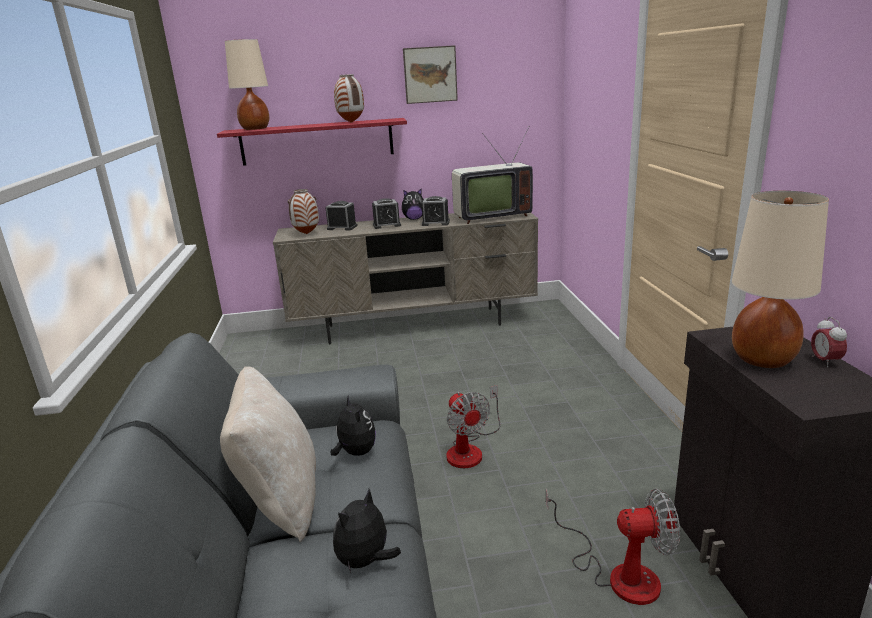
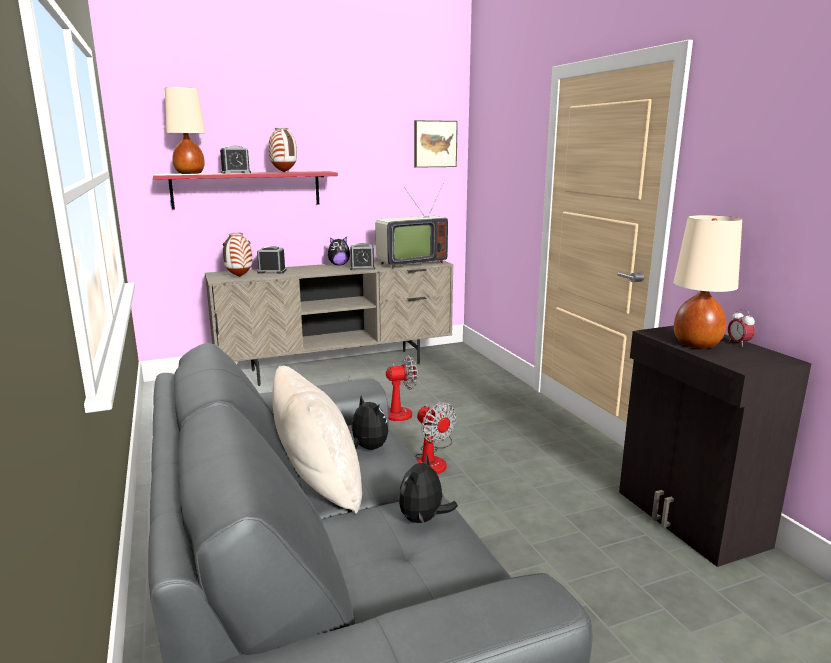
camera: 15 degrees left, 5 degrees down
alarm clock [372,198,401,229] -> alarm clock moved to [220,145,251,174]
picture [403,45,458,104] -> picture moved to [414,120,458,168]
fan [546,489,680,605] -> fan moved to [349,355,418,421]

